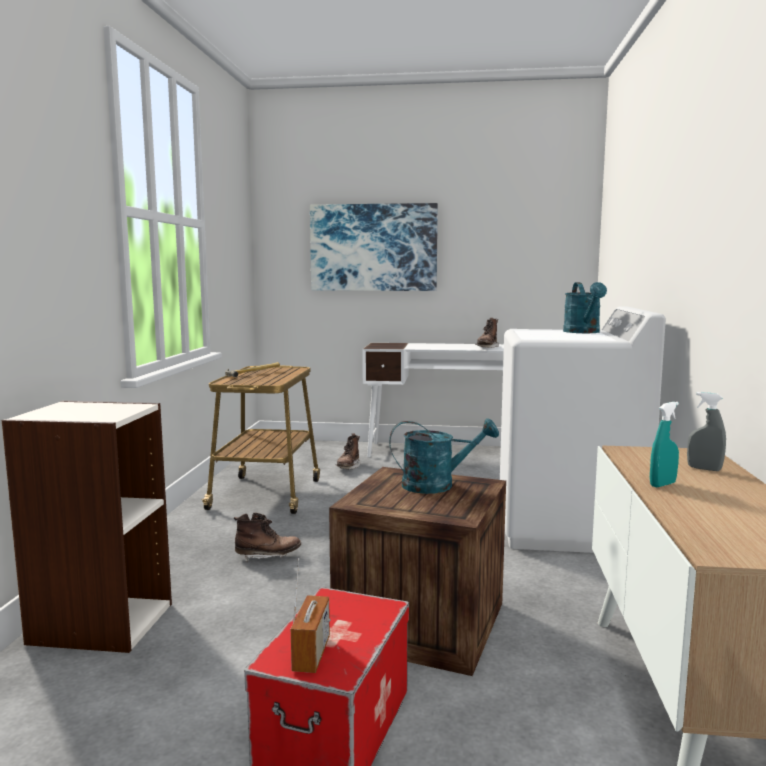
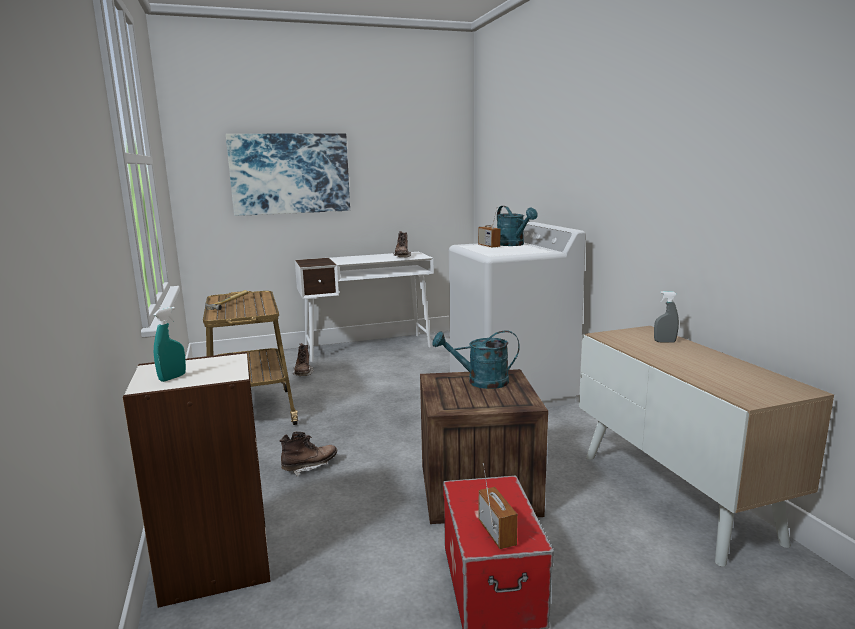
camera: 25 degrees left, 5 degrees up
turquoise watering can [389,418,499,494] -> turquoise watering can turned 150 degrees counterclockwise [432,330,520,389]
turquoise spray bottle [650,402,679,487] -> turquoise spray bottle moved to [153,307,186,382]
none -> radio [478,209,500,248]

